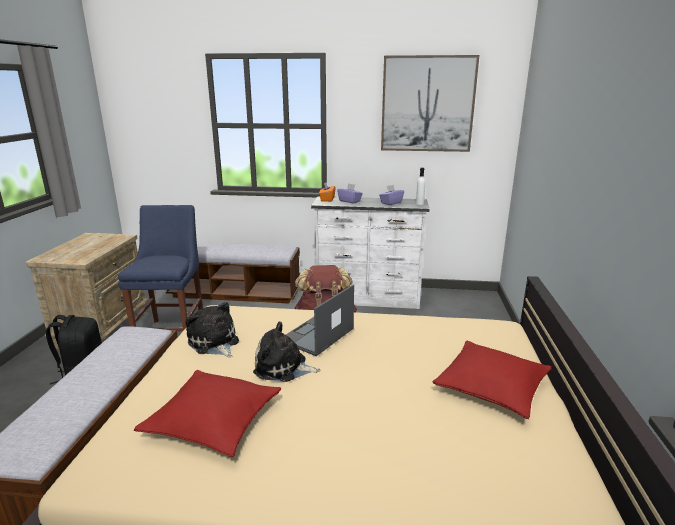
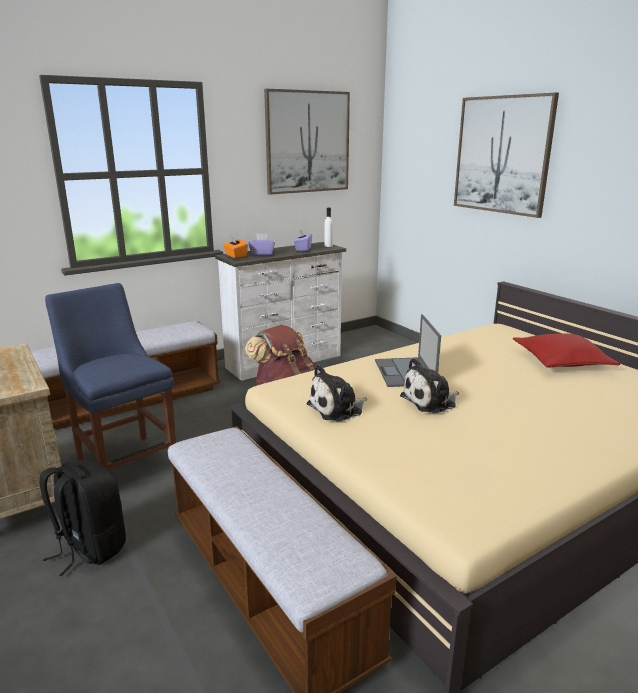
camera: 40 degrees left, 0 degrees up
red pillow [134,370,281,457] -> none
plush toy [186,302,239,357] -> plush toy turned 45 degrees counterclockwise [307,365,368,422]
none -> picture [454,93,559,218]

